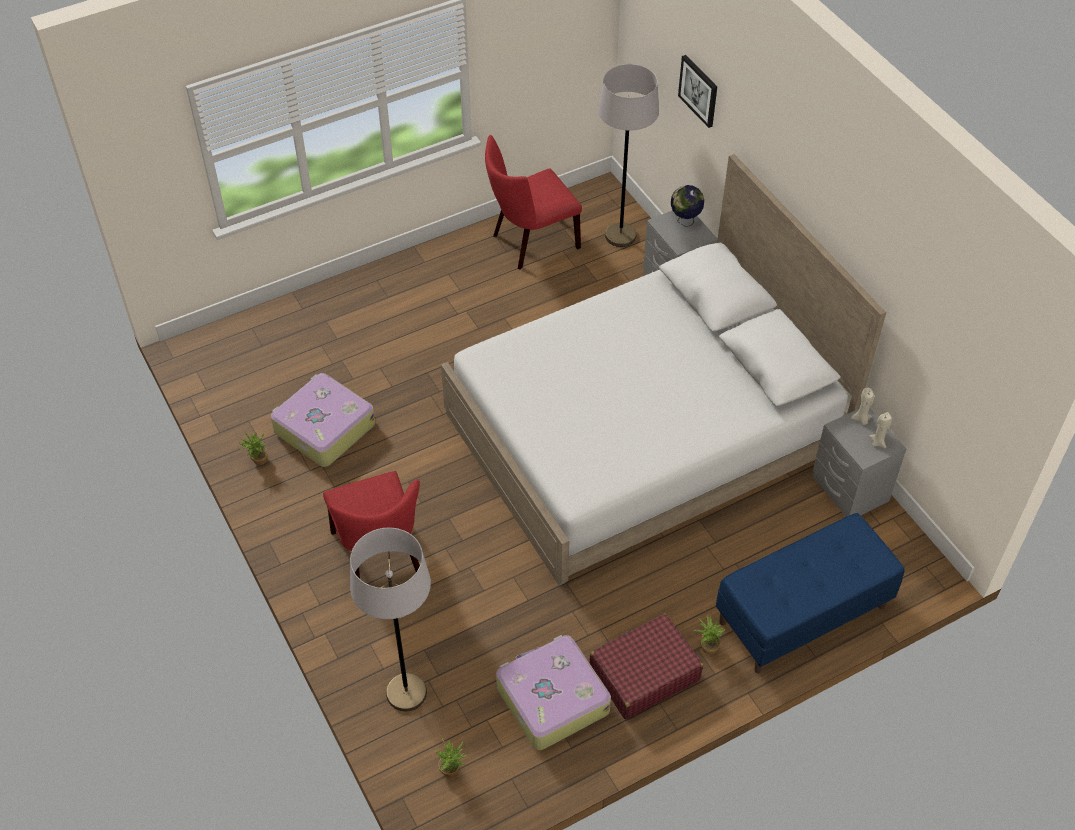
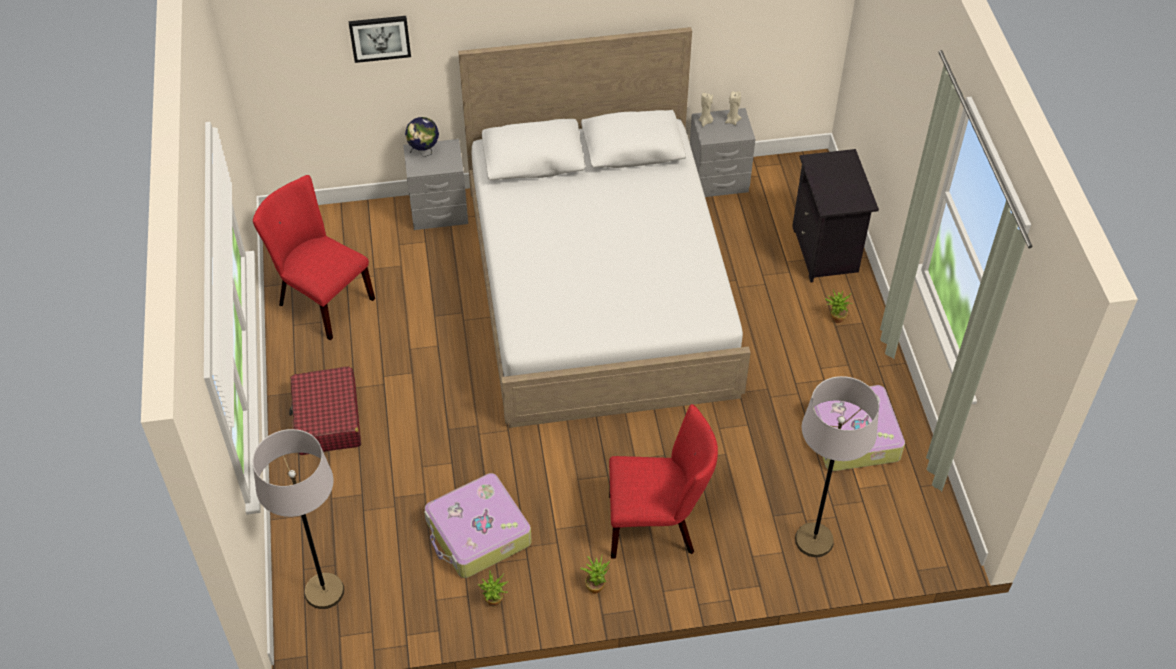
camera: 70 degrees left, 0 degrees up
potted plant [435,738,469,777] -> potted plant moved to [581,556,610,594]
red chair [485,135,582,270] -> red chair turned 135 degrees clockwise [253,175,375,340]
red suitcase [589,613,703,720] -> red suitcase moved to [289,366,361,455]
grey floor lamp [598,64,659,247] -> grey floor lamp moved to [253,429,344,609]
blue bench [716,513,904,674] -> black nightstand [792,149,879,282]

